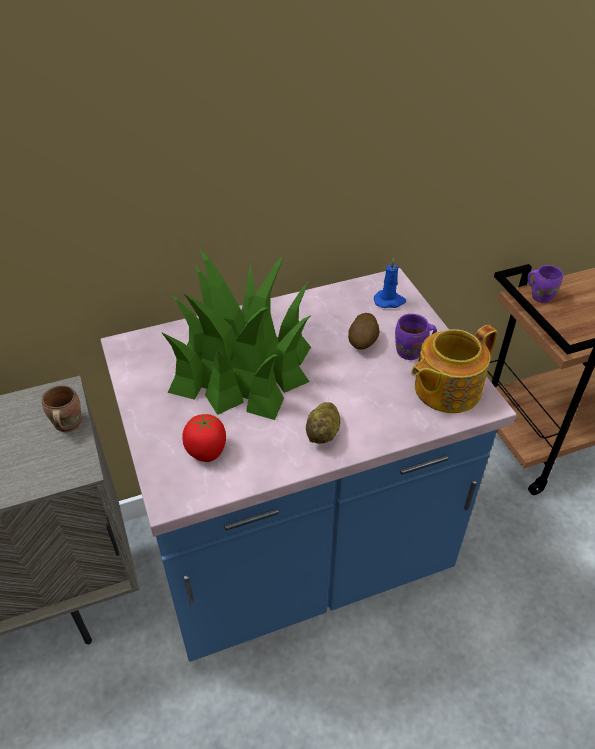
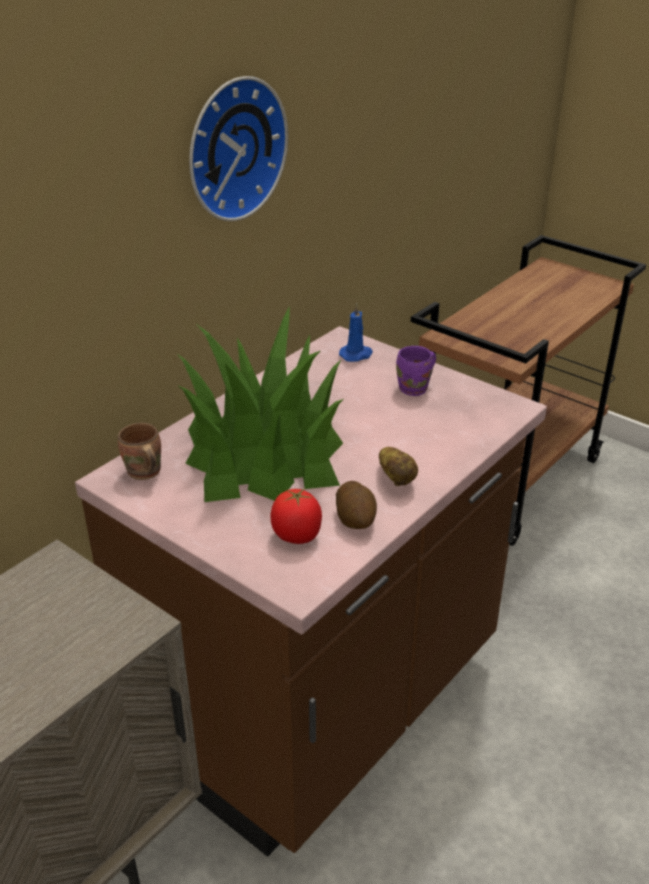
camera: 30 degrees left, 10 degrees down
brown mug [42,385,82,432] -> brown mug moved to [118,423,161,480]
blue counter [101,268,516,662] -> brown counter [75,326,547,857]
potato [348,313,380,349] -> potato moved to [336,481,377,529]
teapot [411,325,497,413] -> none
purple mug [527,265,563,303] -> none
none -> wall clock [189,76,288,221]

